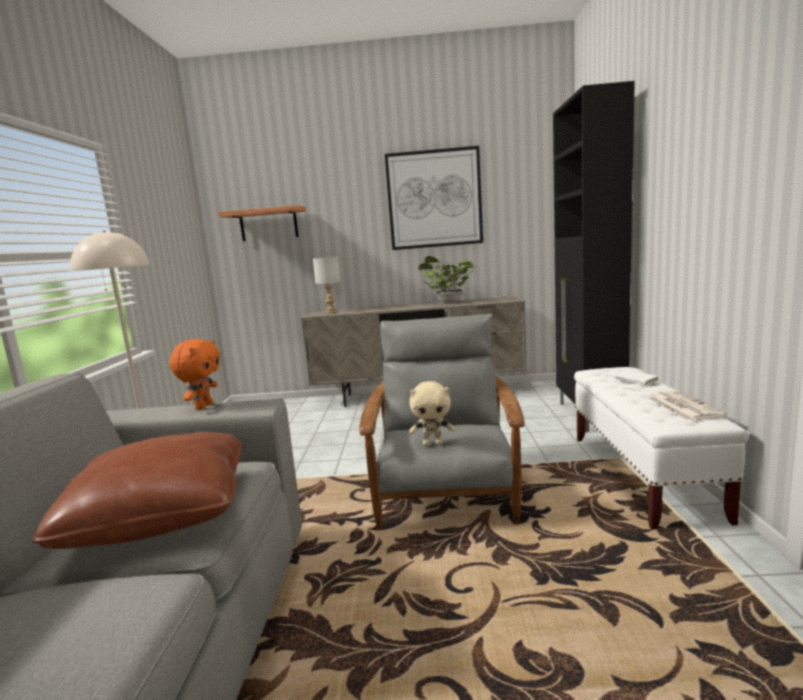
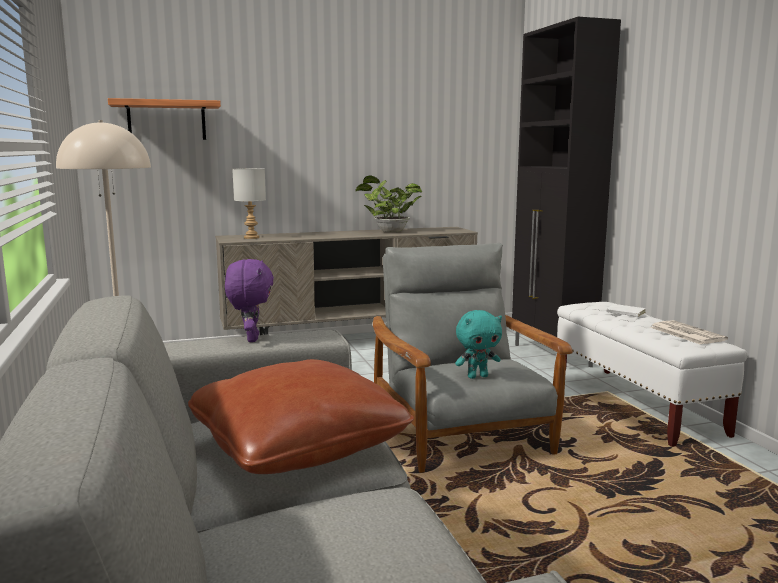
camera: 20 degrees left, 0 degrees up
orange plush toy [170,339,220,410] -> purple plush toy [225,259,274,342]
picture [385,146,483,250] -> none
beige plush toy [409,381,455,446] -> turquoise plush toy [455,310,502,379]

